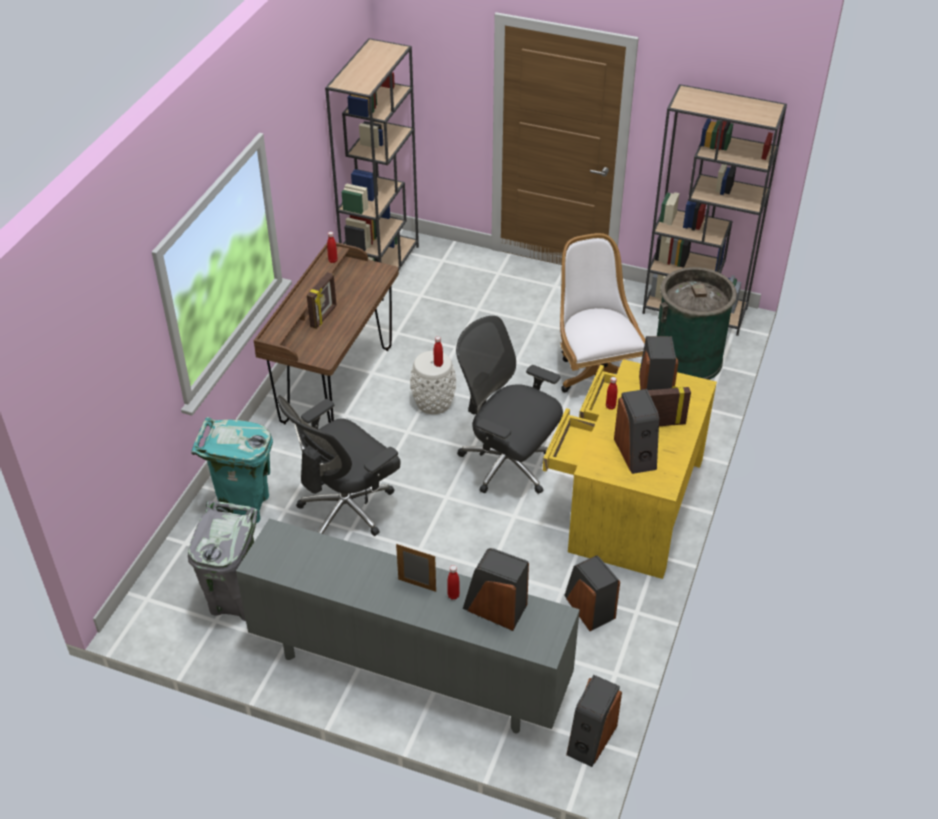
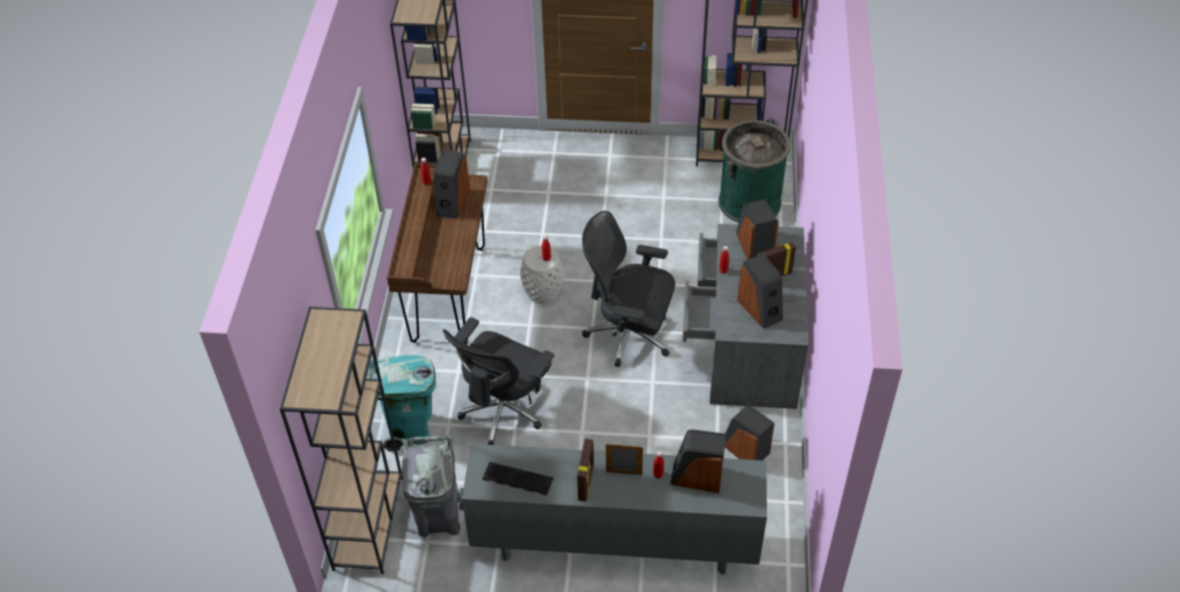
camera: 15 degrees left, 5 degrees up
picture frame [307,272,337,329] -> picture frame moved to [577,439,594,502]
yellow desk [543,359,717,579] -> grey desk [683,224,808,409]
white office chair [560,233,645,392] -> none
speaker [566,675,622,767] -> speaker moved to [434,149,470,219]
none -> bookcase [280,307,403,574]
none -> keyboard [482,462,553,496]

